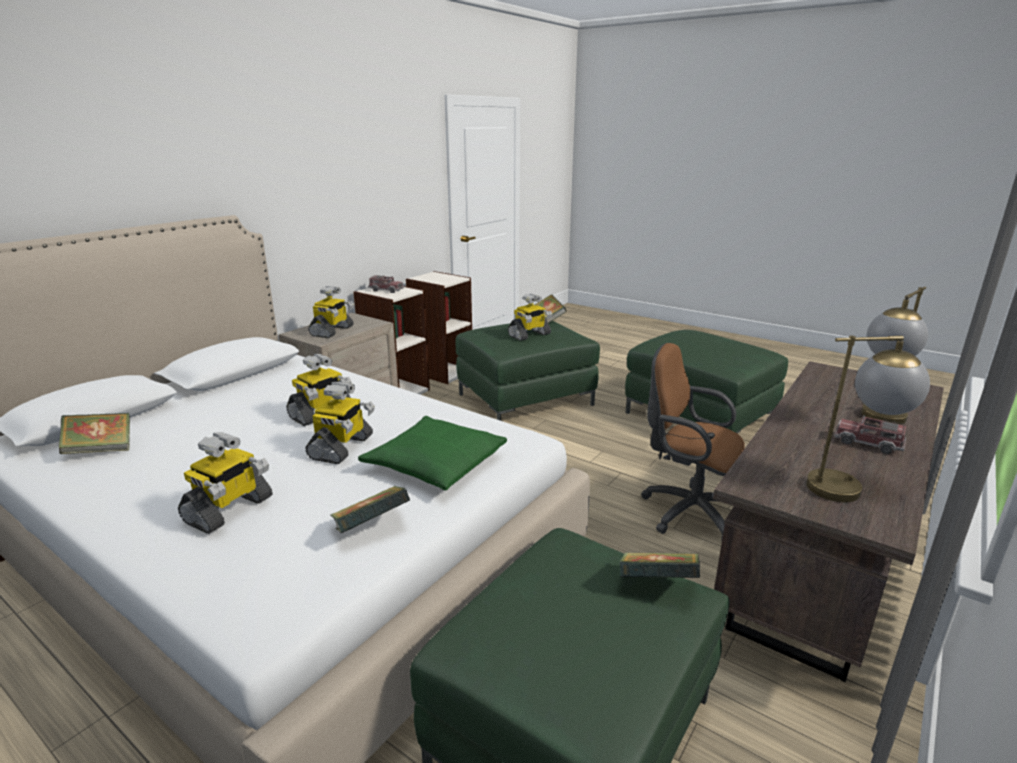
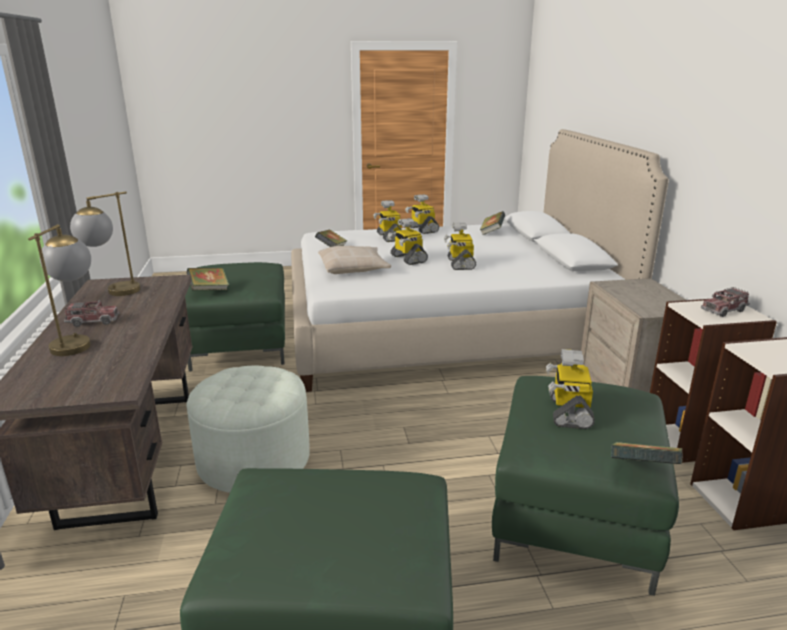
camera: 135 degrees right, 0 degrees up
toy robot [308,286,354,338] -> toy robot moved to [405,194,439,234]
green pillow [358,416,507,490] -> beige pillow [318,246,391,274]
brown office chair [641,343,745,539] -> white ottoman [186,366,310,493]

